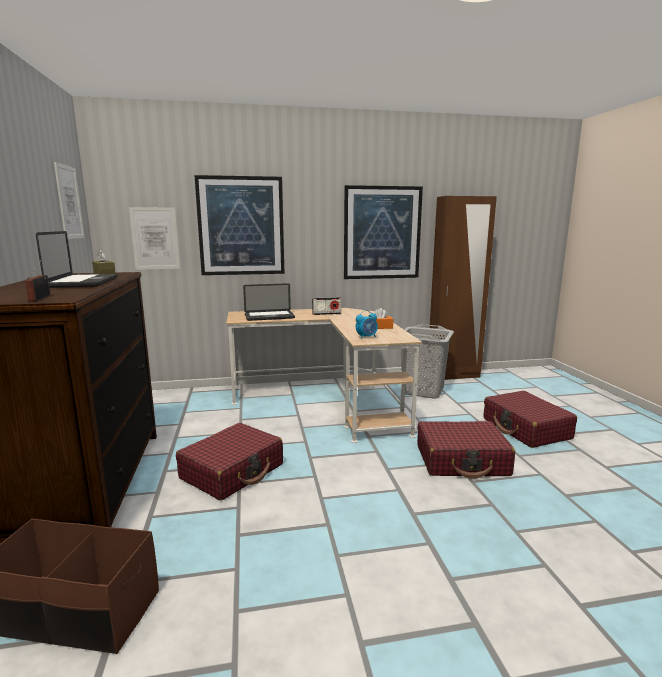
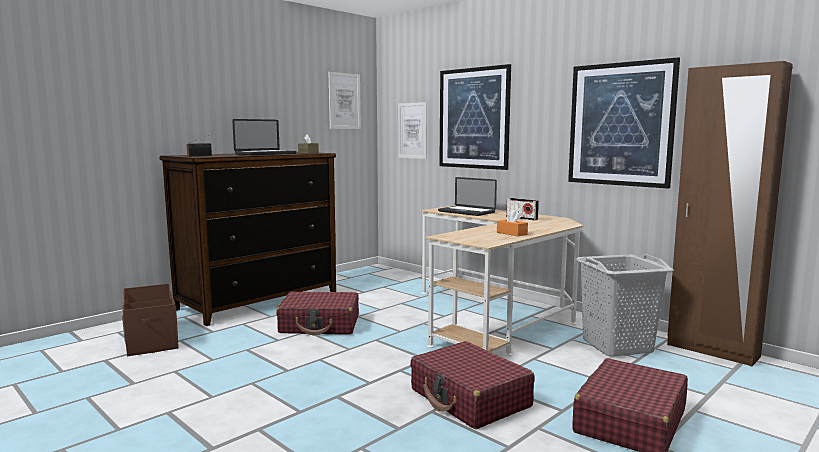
camera: 55 degrees right, 5 degrees down
alarm clock [356,310,378,339] -> none

